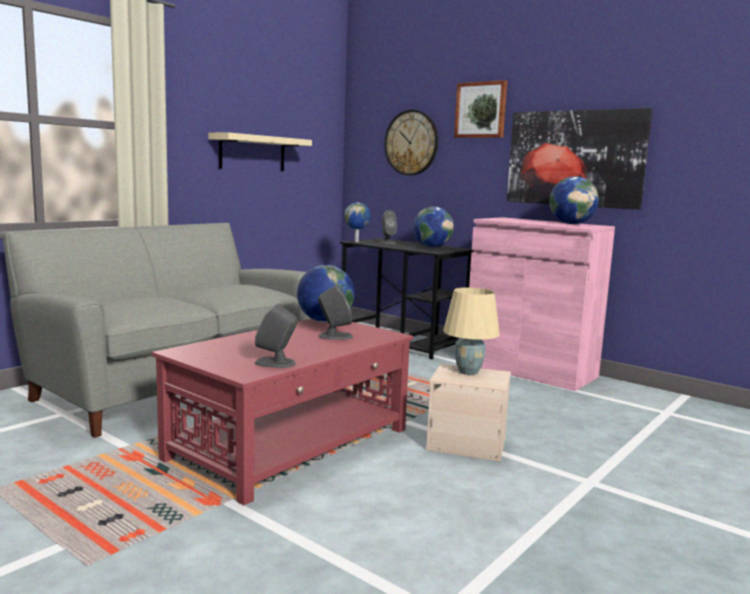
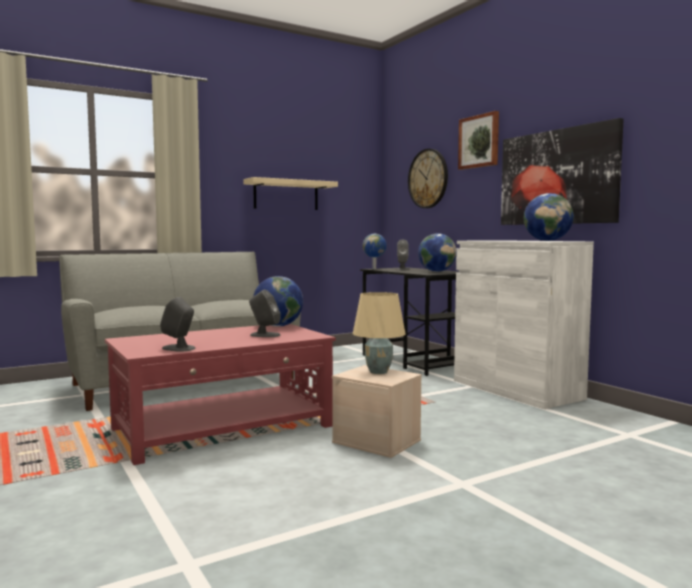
camera: 20 degrees right, 5 degrees down
pink cabinet [469,217,615,391] -> white cabinet [454,240,594,409]

